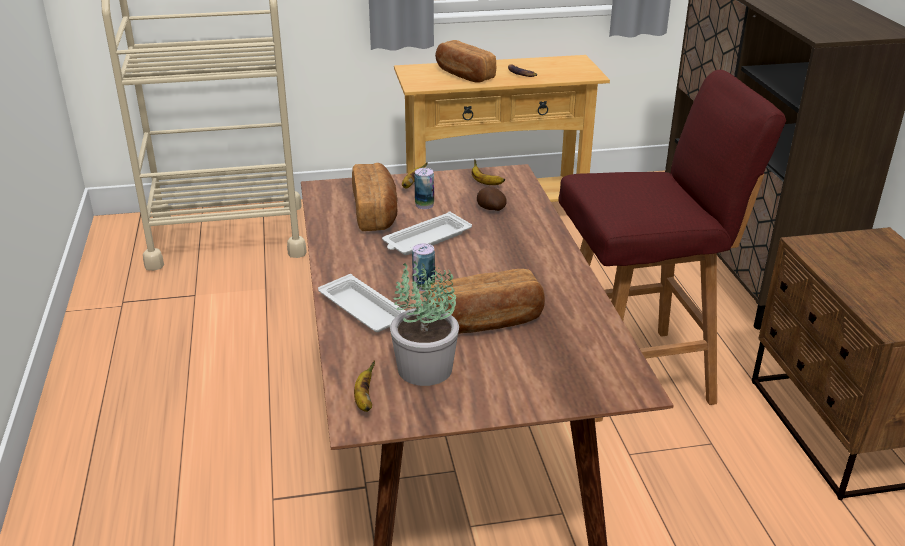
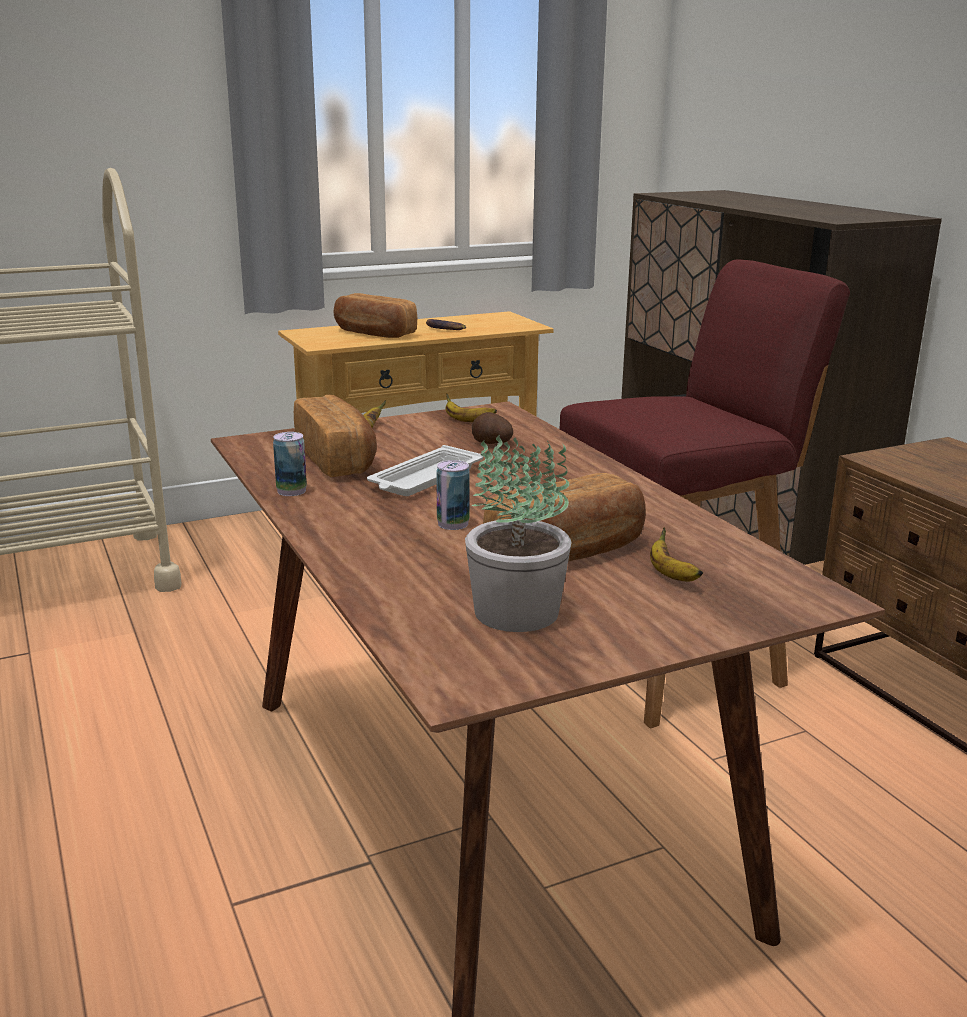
camera: 15 degrees left, 10 degrees down
white tray [318,274,405,332] -> none
banana [354,360,375,412] -> banana moved to [650,527,703,581]
can [414,168,434,209] -> can moved to [273,432,307,496]

